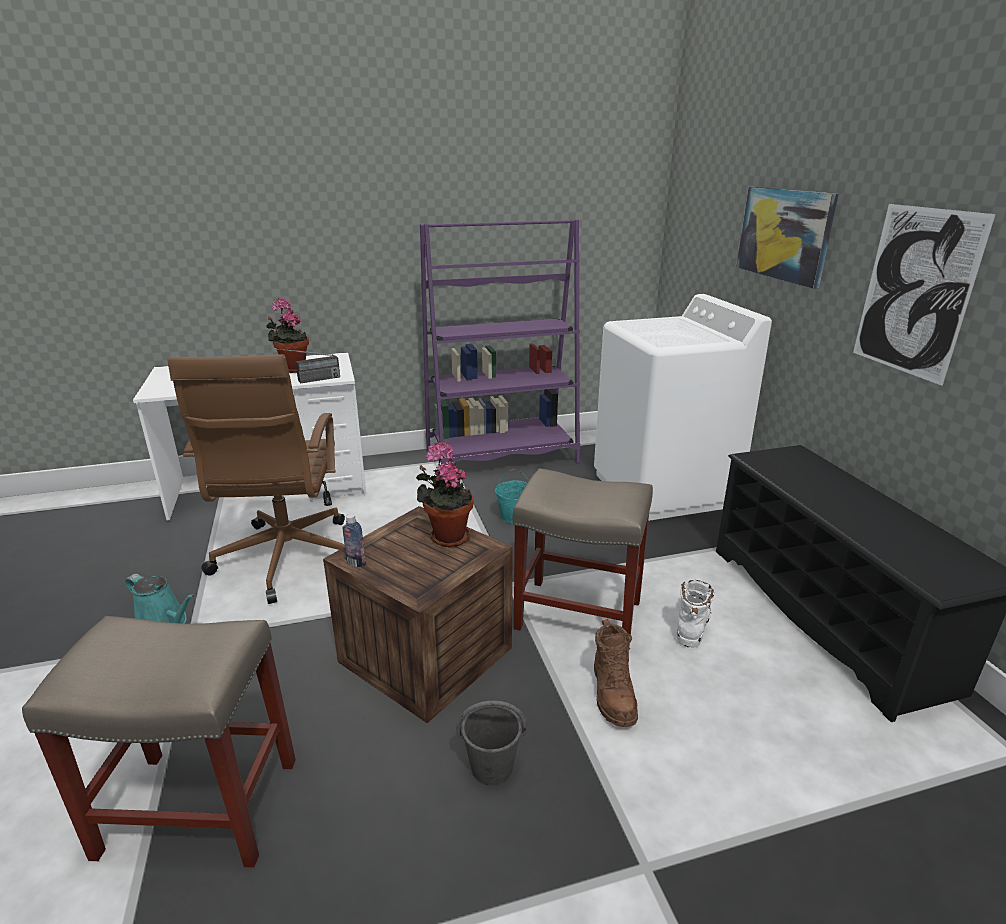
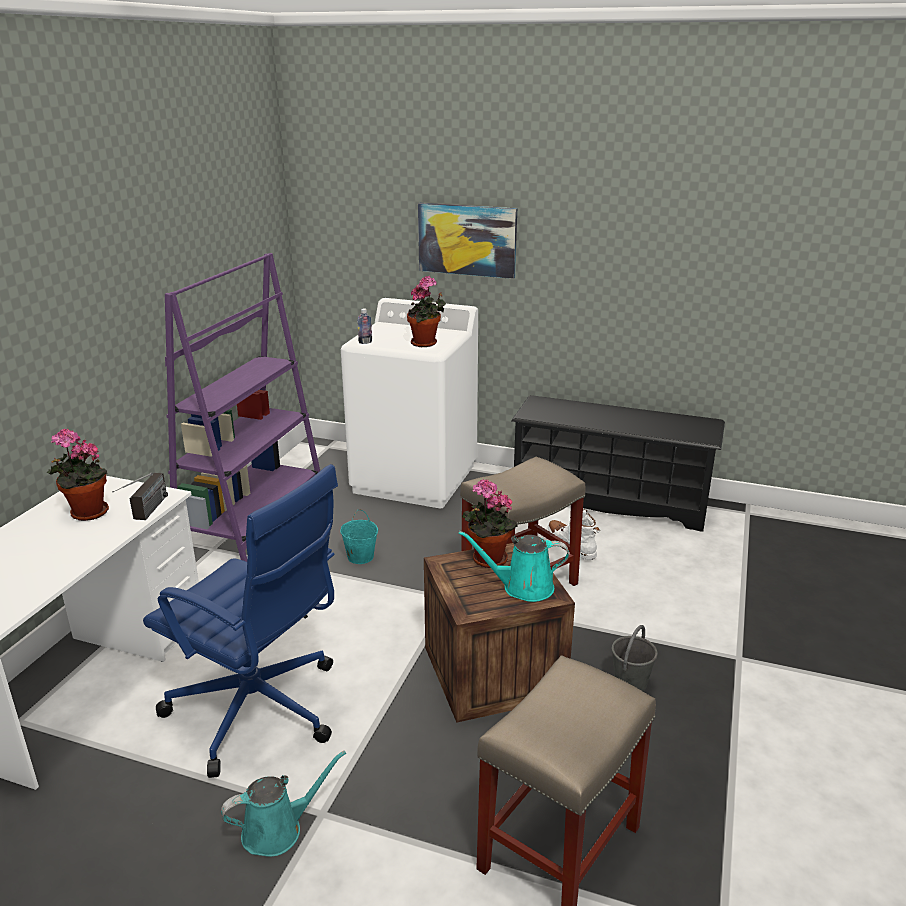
camera: 55 degrees left, 0 degrees up
brown office chair [168,354,345,604] -> blue office chair [143,464,338,778]
bottle [342,514,366,567] -> bottle moved to [357,308,372,344]
brown boot [594,619,638,727] -> none
picture [853,204,996,386] -> none
none -> potted plant [407,276,446,347]
none -> turquoise watering can [458,531,569,602]

